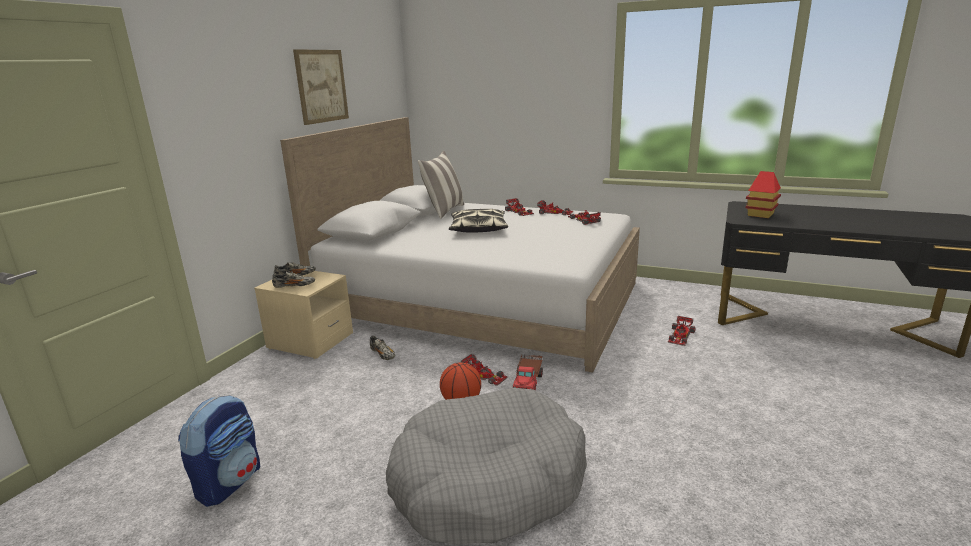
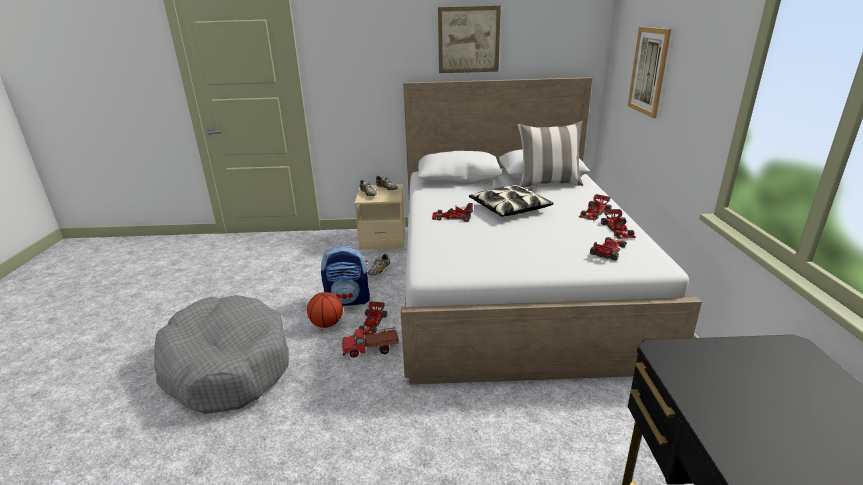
camera: 65 degrees right, 5 degrees up
backpack [178,395,260,507] -> backpack moved to [321,245,370,306]
toy car [668,316,696,346] -> toy car moved to [432,203,473,222]
toy house [746,171,781,218] -> none
none -> picture [628,27,671,118]

